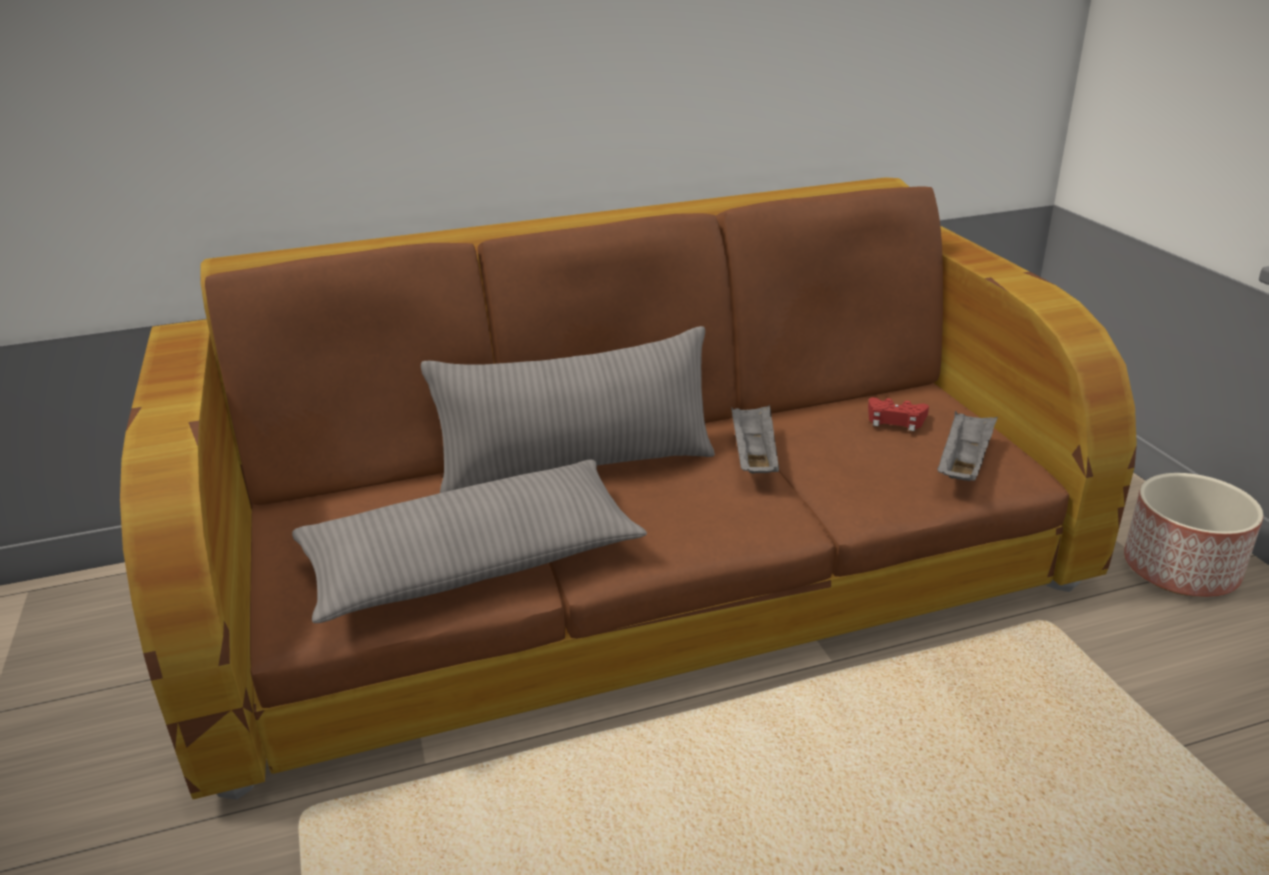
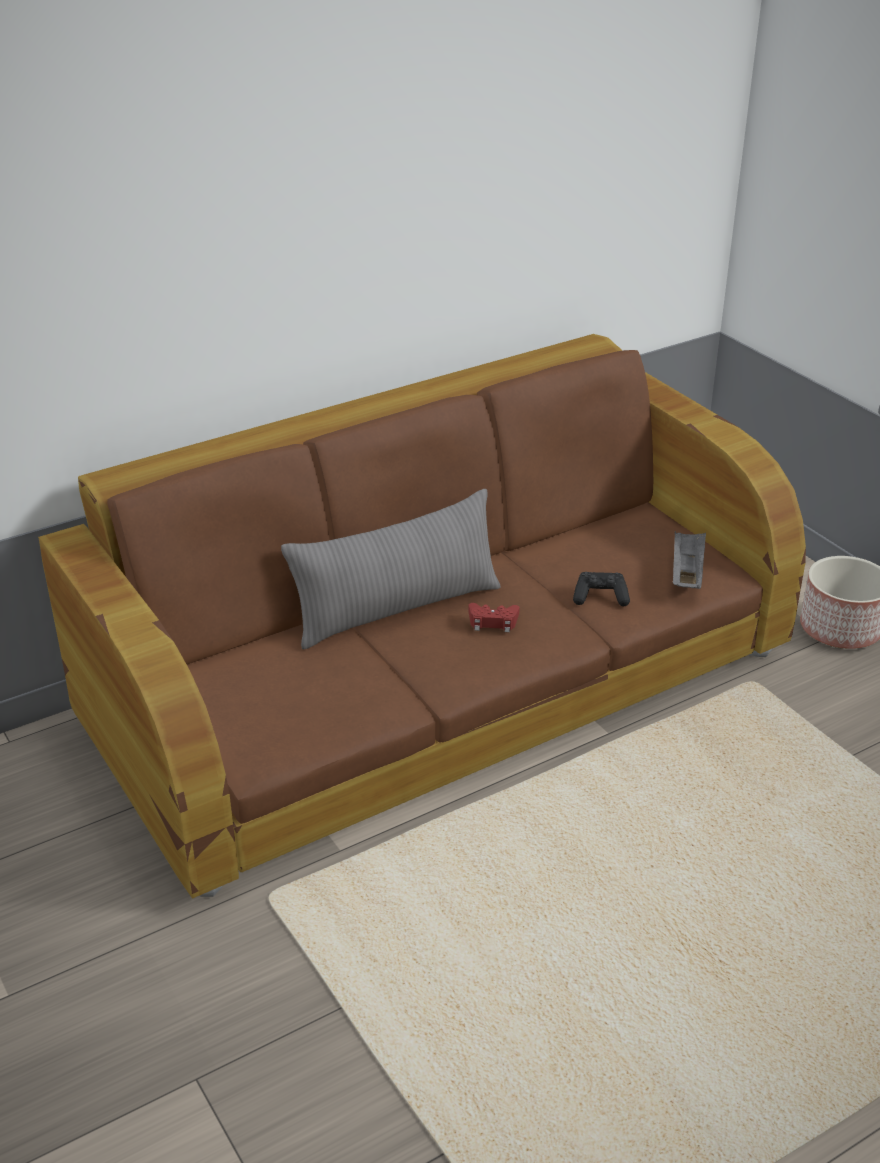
camera: 15 degrees left, 5 degrees up
grey pillow [292,459,647,623] -> none
grey tray [731,405,779,474] -> none
red game controller [868,397,929,431] -> red game controller moved to [468,603,520,632]
none -> black game controller [573,572,630,606]

